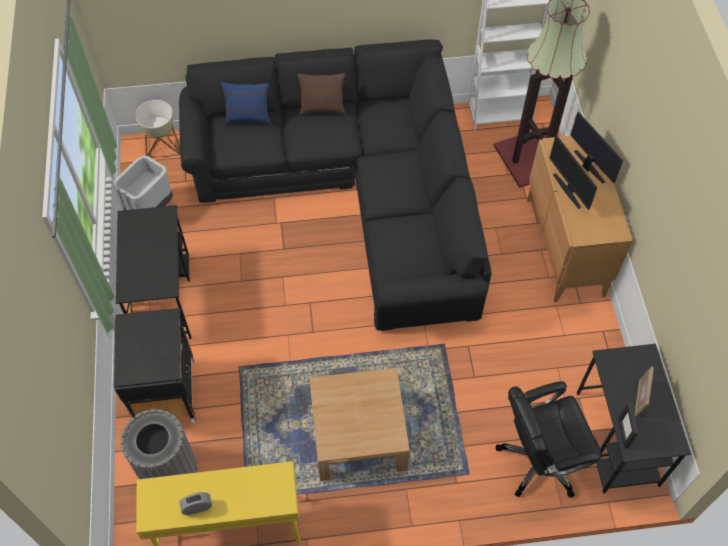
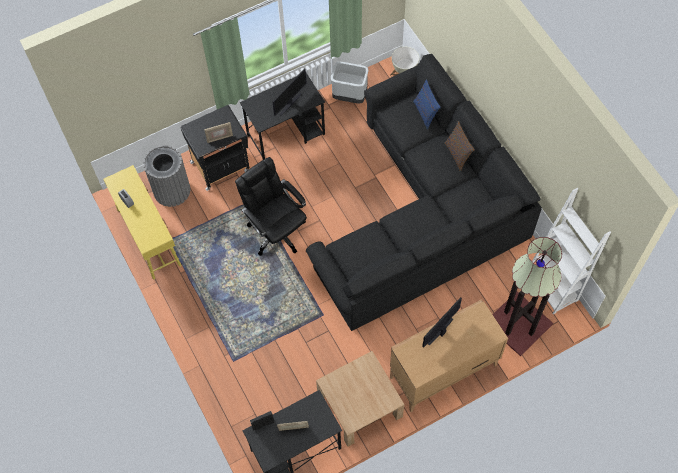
camera: 70 degrees right, 5 degrees up
brown coffee table [309,368,410,481] -> brown coffee table moved to [316,351,405,447]
black office chair [495,381,602,498] -> black office chair moved to [235,157,307,256]
monitor [571,112,623,184] -> monitor moved to [272,69,307,116]
none -> picture frame [204,122,233,143]

